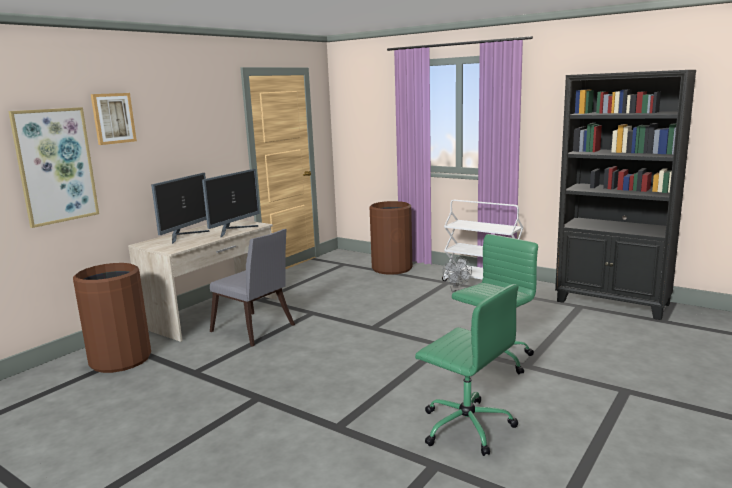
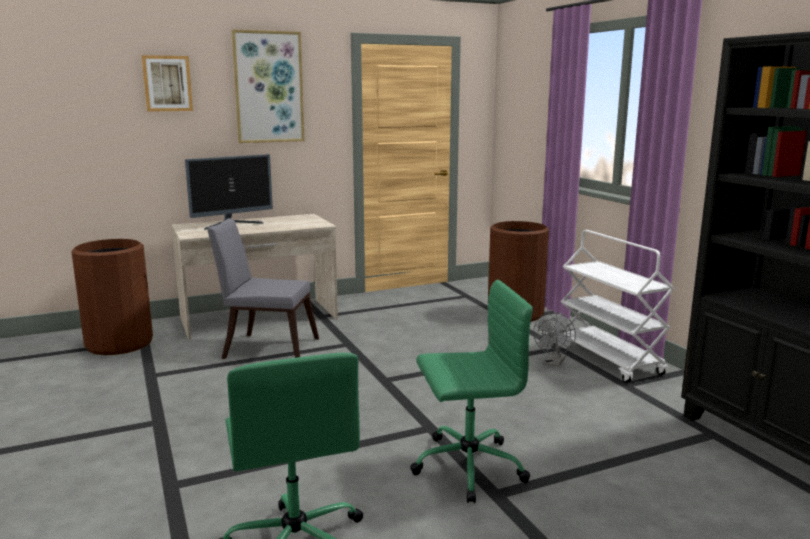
camera: 30 degrees right, 0 degrees up
picture [8,107,99,228] -> picture moved to [232,29,305,143]
monitor [202,169,260,237] -> none
grey chair [210,229,295,347] -> grey chair turned 120 degrees clockwise [207,218,319,359]

